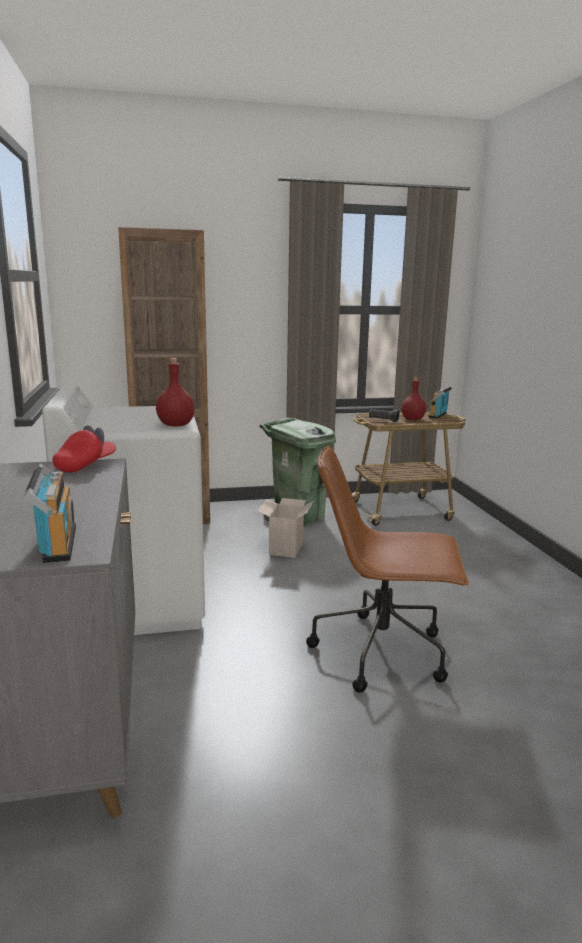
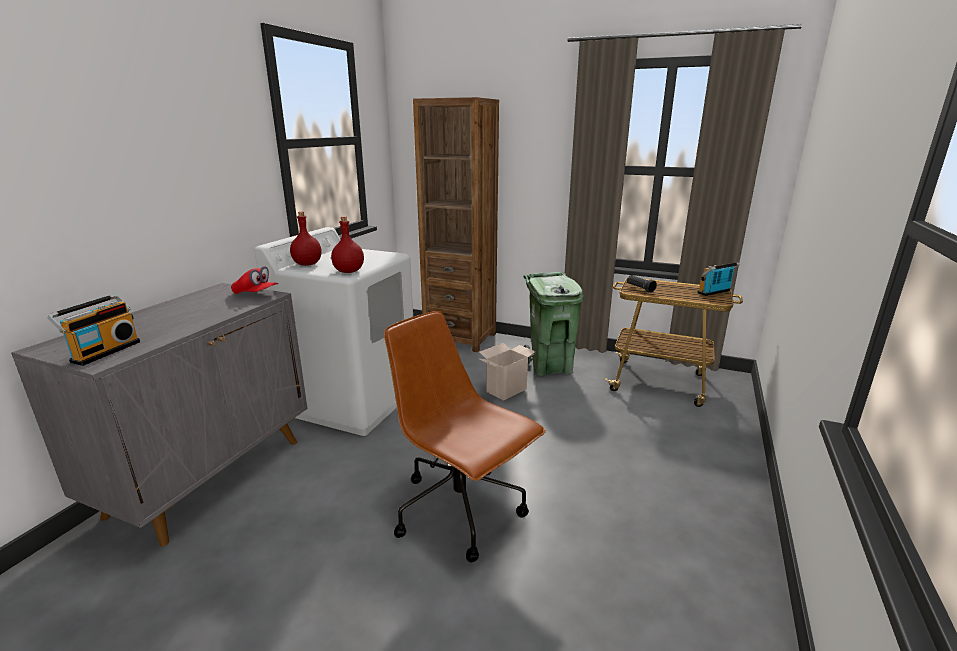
camera: 35 degrees right, 5 degrees up
red cap [53,425,116,472] -> red cap turned 45 degrees clockwise [231,266,279,294]
red bottle [401,377,426,420] -> red bottle moved to [290,212,321,266]

